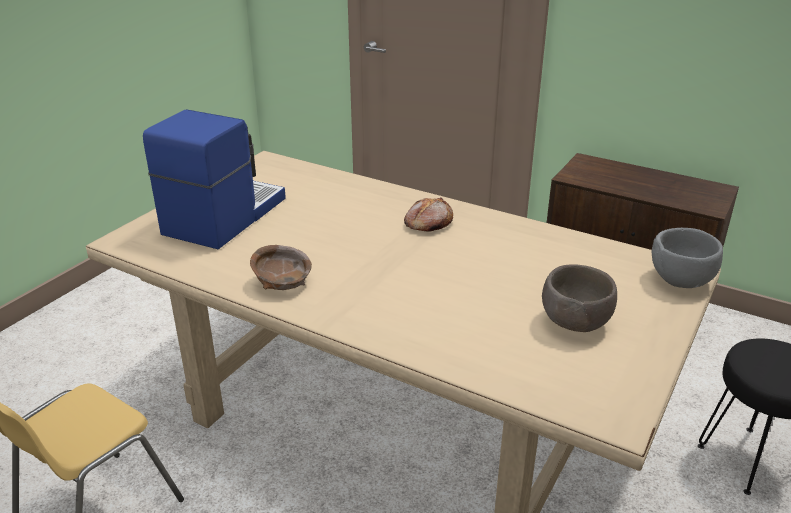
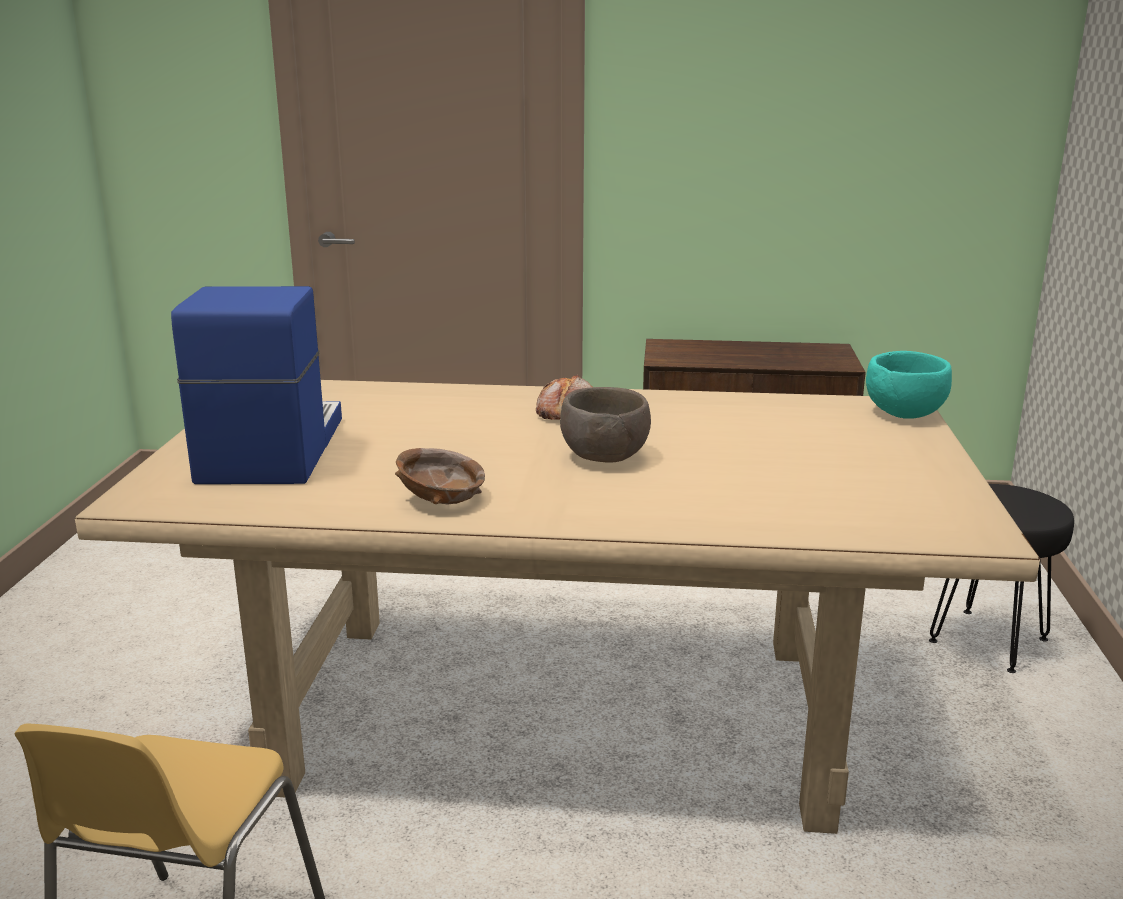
camera: 25 degrees left, 10 degrees down
brown bowl [542,264,617,332] -> brown bowl moved to [560,387,651,463]
grey bowl [652,228,723,288] -> turquoise bowl [866,351,952,419]

